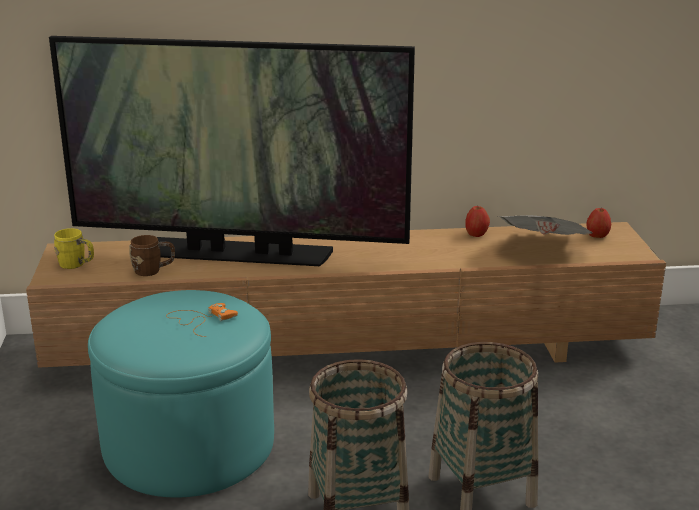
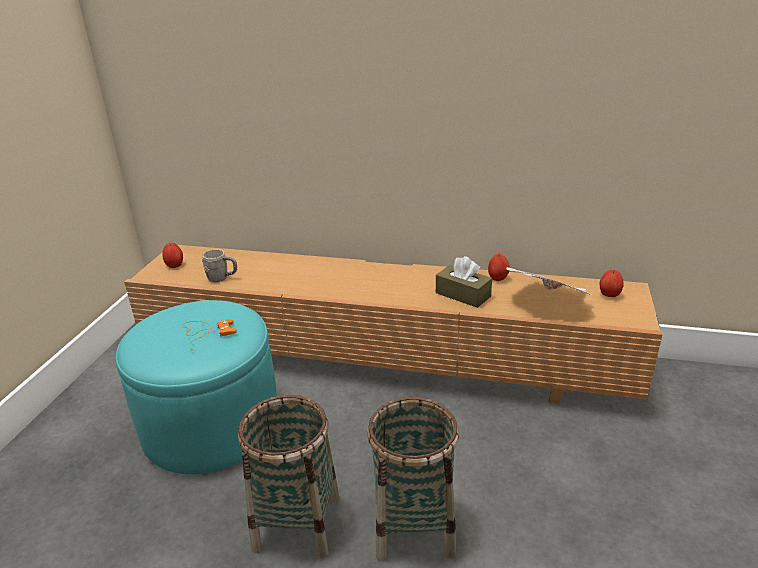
camera: 20 degrees right, 5 degrees up
television [49,36,415,266] -> none
yellow mug [54,228,94,269] -> apple [162,243,183,268]
brown mug [129,235,175,276] -> grey mug [202,249,237,282]
none -> brown tissue box [436,256,492,308]

